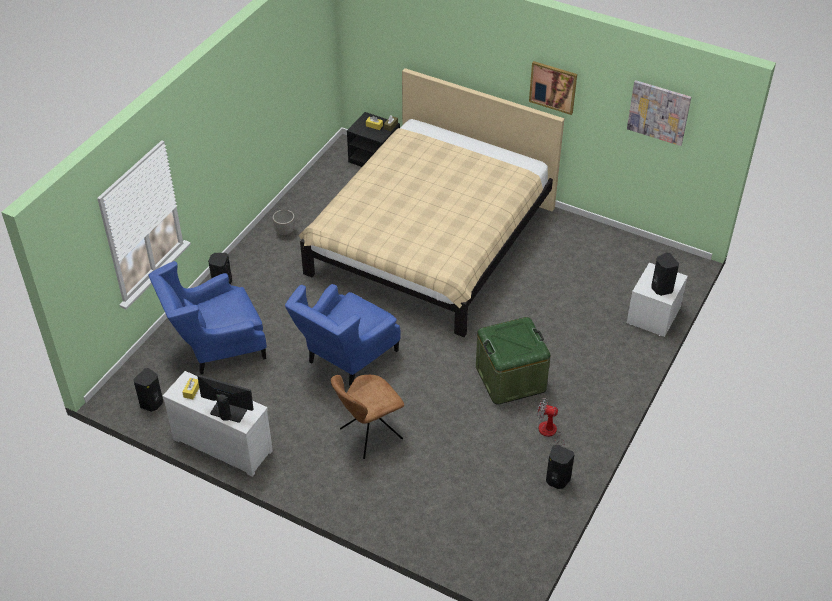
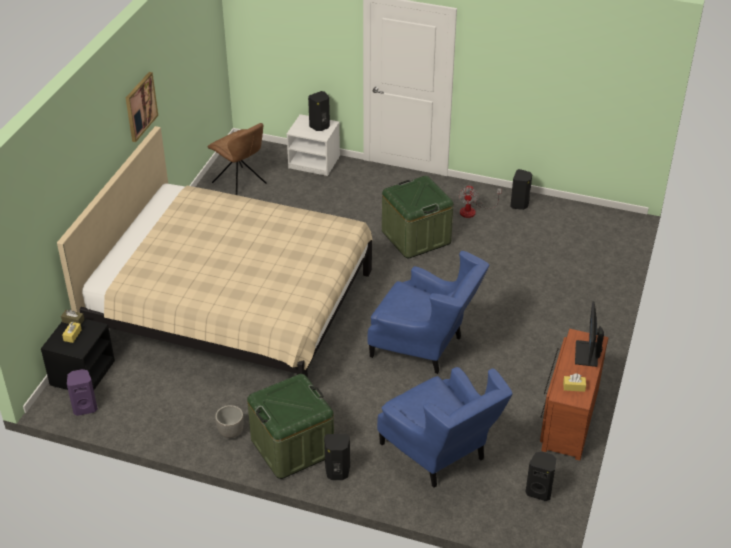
camera: 100 degrees left, 5 degrees down
white dresser [163,371,273,477] -> brown dresser [540,329,609,461]
brown chair [331,375,404,459] -> brown chair moved to [208,123,267,195]
picture [627,80,691,146] -> none
none -> purple speaker [67,369,98,416]
none -> green storage box [247,374,334,479]

